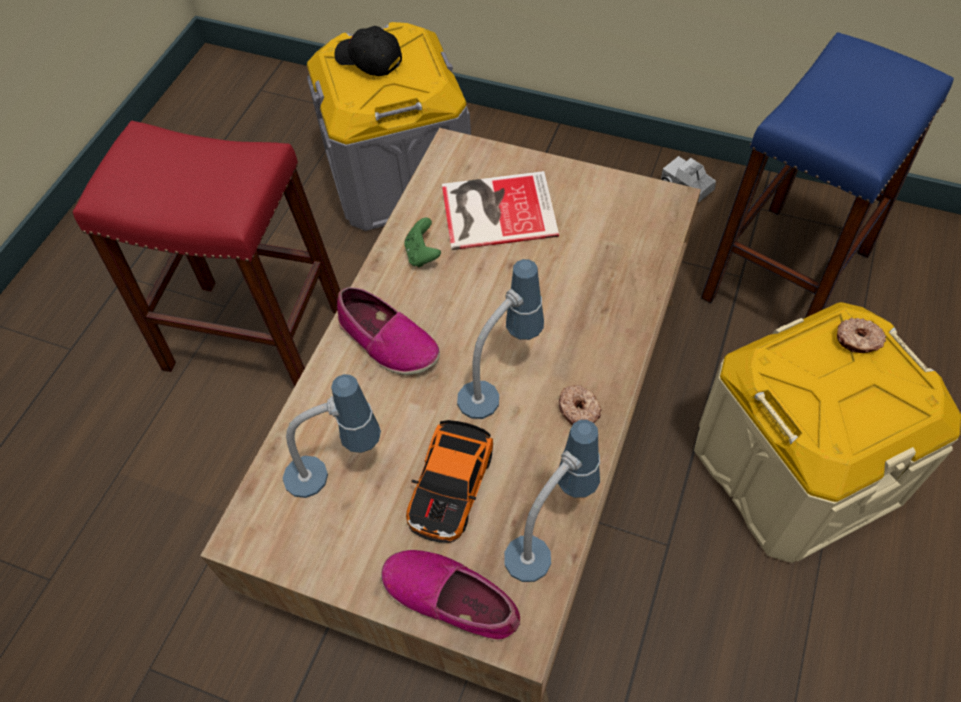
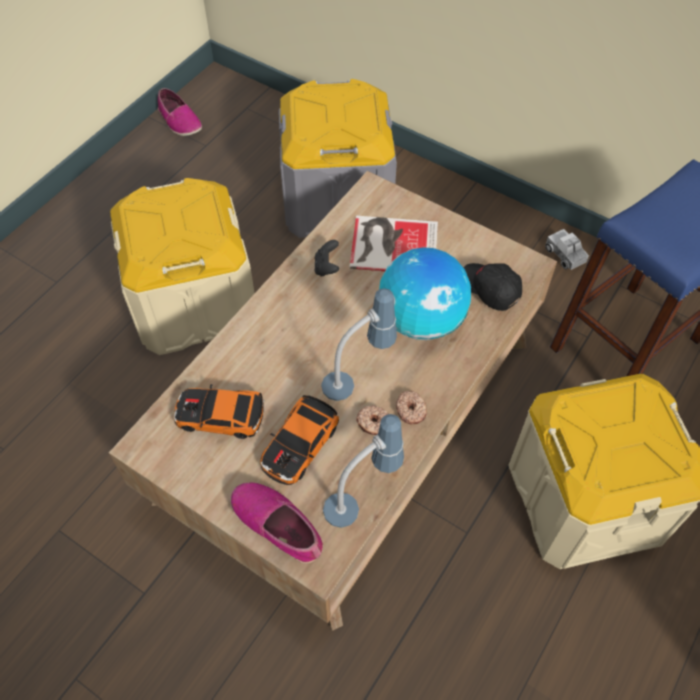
camera: 10 degrees right, 0 degrees up
red stool [73,120,340,386] -> beige storage box [110,178,255,355]
table lamp [283,374,381,498] -> toy car [174,384,265,439]
black cap [334,26,402,76] -> black cap moved to [463,263,522,311]
shoe [337,287,440,375] -> shoe moved to [158,88,202,136]
green game controller [404,218,441,267] -> black game controller [314,240,339,277]
donut [837,318,886,353] -> donut moved to [356,405,388,435]
none -> globe [379,247,471,340]

